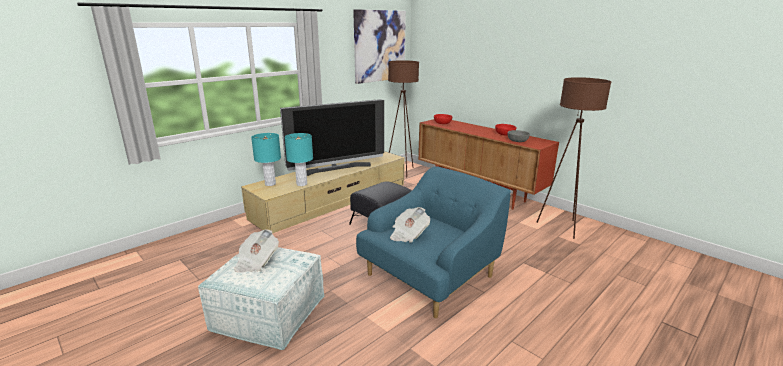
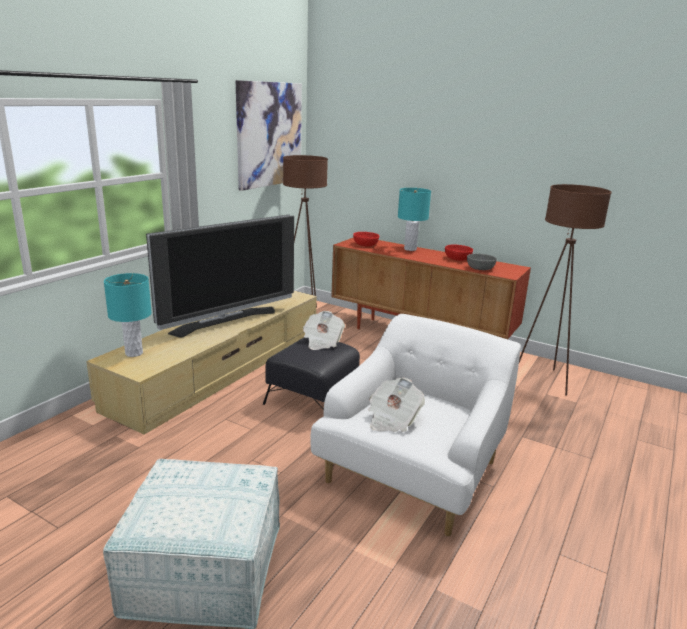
camera: 15 degrees left, 0 degrees up
newspaper [234,229,279,273] -> newspaper moved to [303,311,345,350]
turquoise table lamp [285,133,313,186] -> turquoise table lamp moved to [398,188,431,251]
blue armchair [356,166,511,318] -> white armchair [310,314,521,536]

